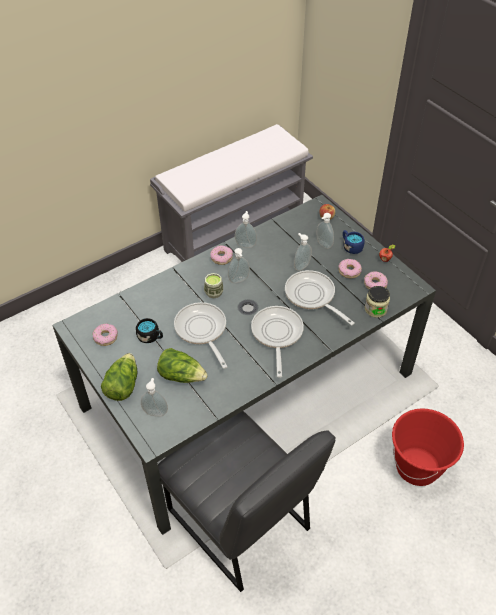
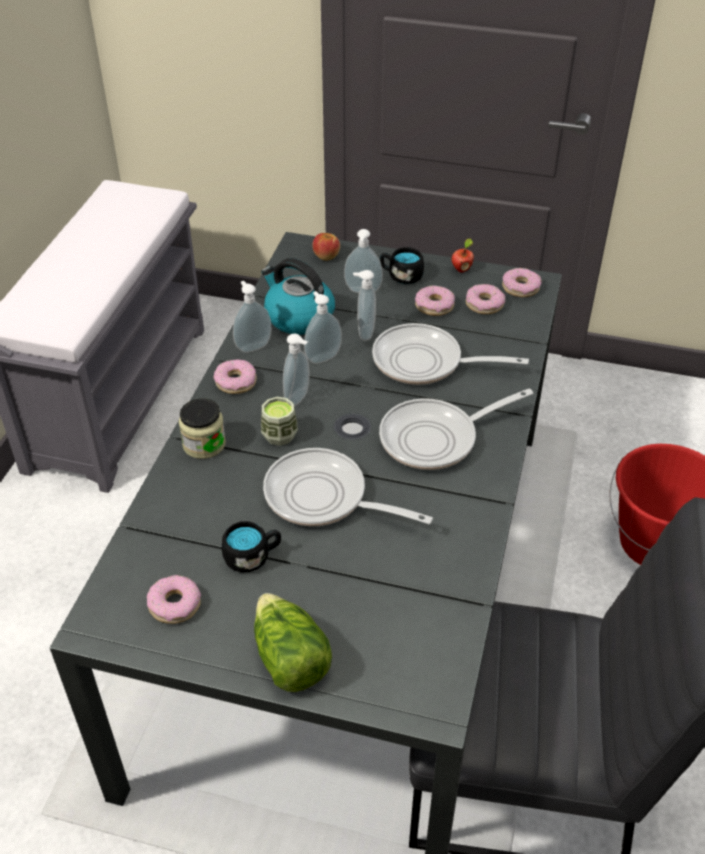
camera: 40 degrees left, 5 degrees down
soap dispenser [141,378,168,417] -> soap dispenser moved to [304,291,342,364]
lettuce [157,348,208,383] -> none
frying pan [251,306,304,378] -> frying pan turned 75 degrees counterclockwise [379,389,533,470]
blue mug [343,230,365,254] -> black mug [380,247,424,284]
jar [365,286,390,318] -> jar moved to [179,398,226,459]
none -> kettle [261,258,335,335]
none -> donut [502,268,542,297]

